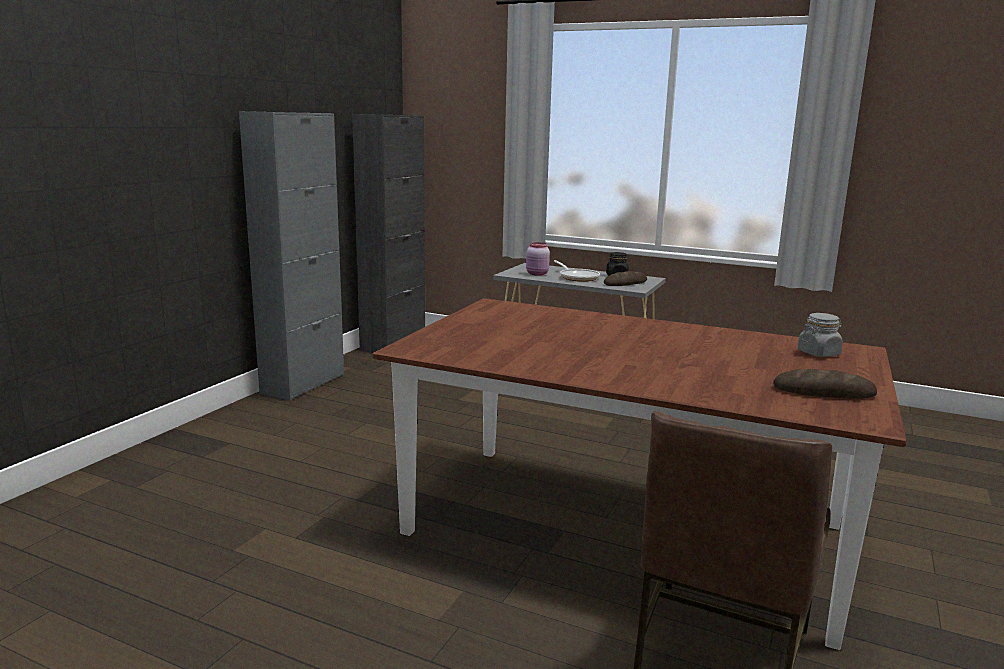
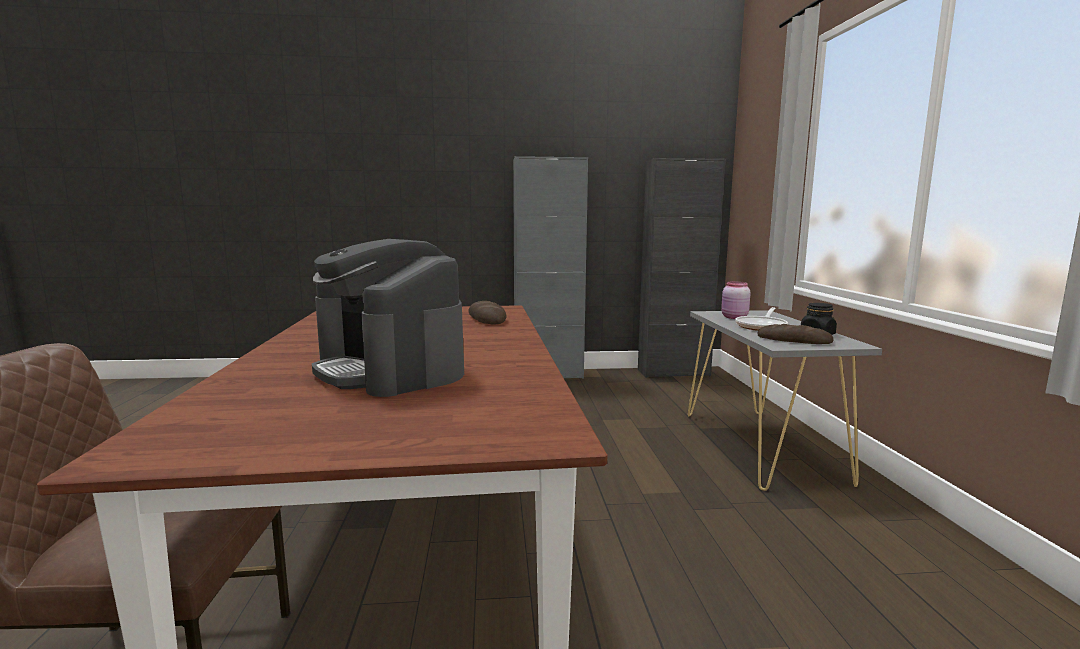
camera: 60 degrees right, 5 degrees down
bread [773,369,877,399] -> bread moved to [468,301,506,324]
grey jar [797,313,843,357] -> none
none -> coffee machine [312,239,464,397]

